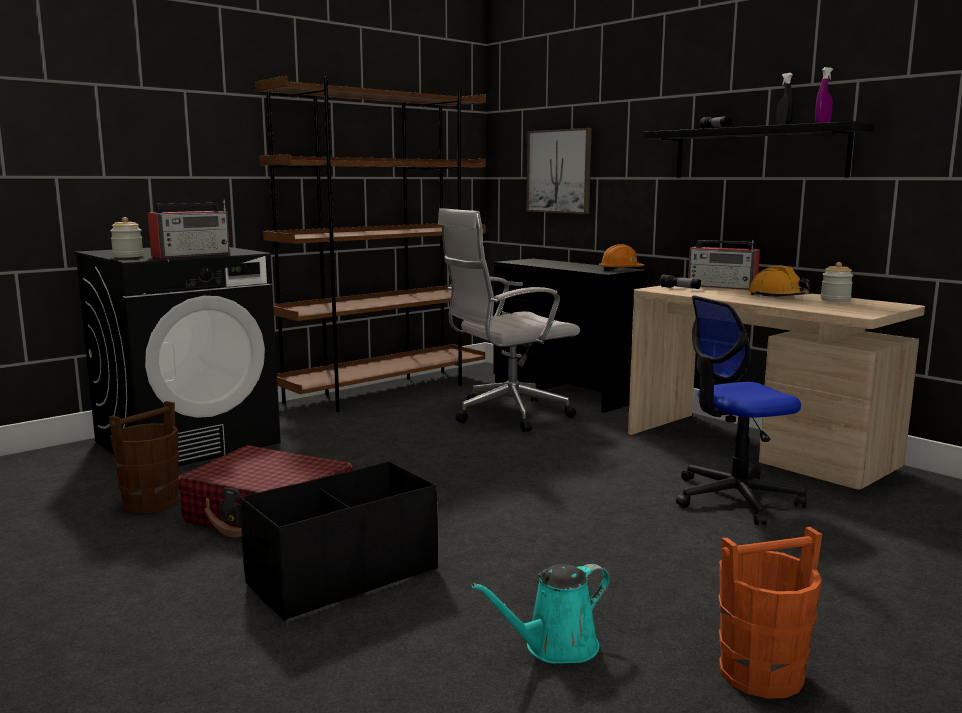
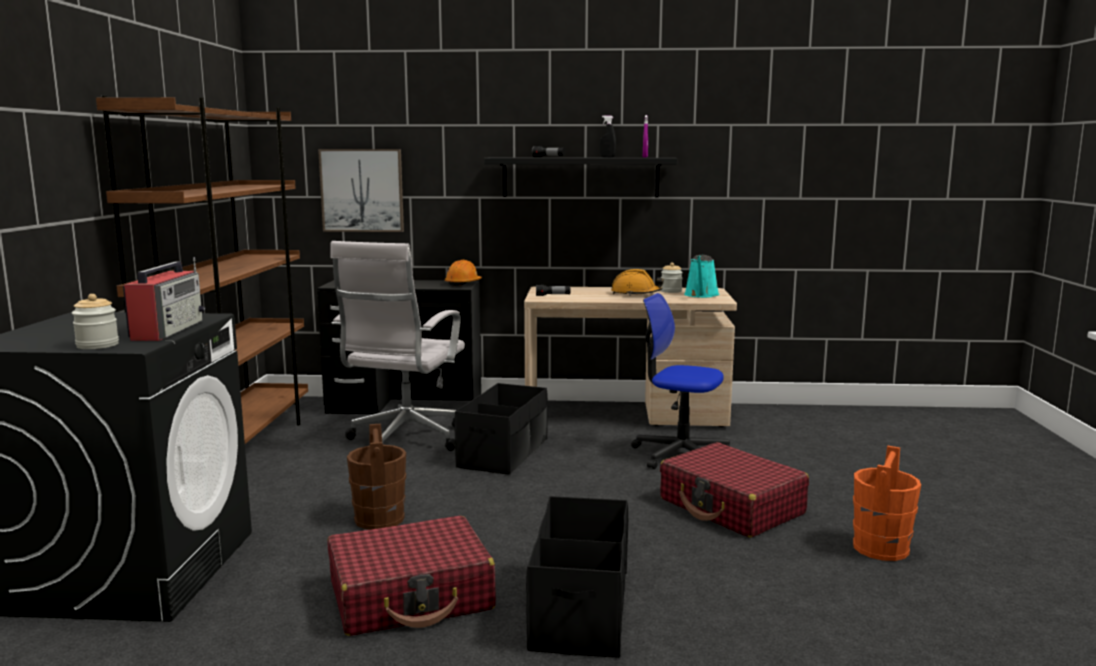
camera: 45 degrees left, 0 degrees up
brown bucket [109,401,179,514] -> brown bucket moved to [347,424,406,530]
turquoise watering can [471,564,610,664] -> turquoise watering can moved to [684,255,720,298]
office chair [676,295,807,525] -> office chair turned 90 degrees clockwise [631,293,730,469]
radio [688,240,760,290] -> none
none -> black storage box [454,383,548,475]
none -> red suitcase [660,442,809,538]

